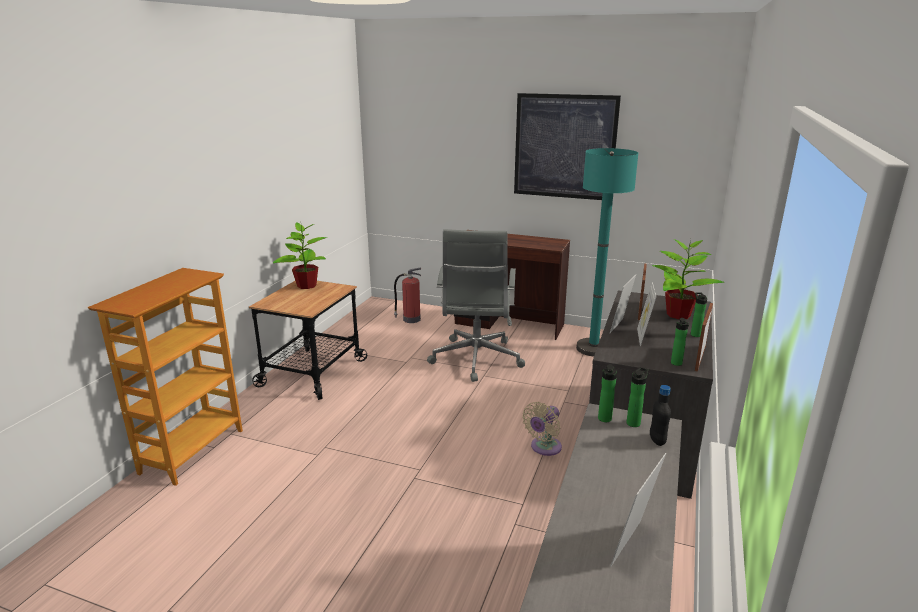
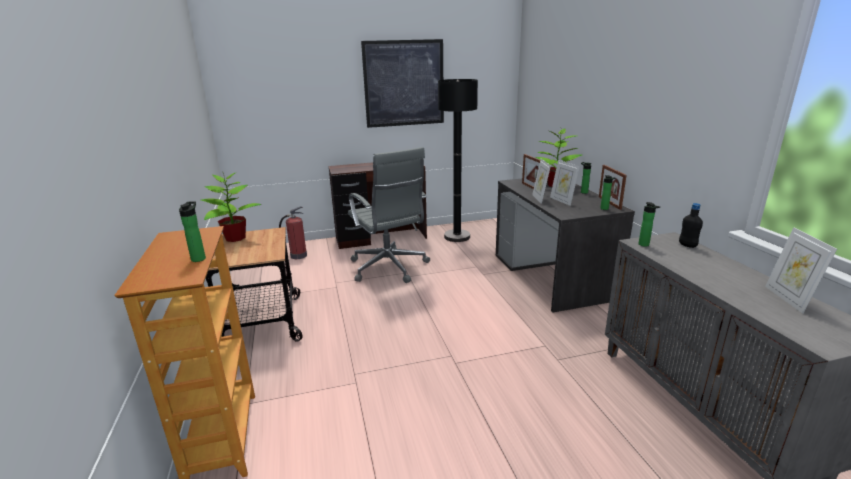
camera: 35 degrees left, 0 degrees up
beige fan [522,402,562,456] -> none
turquoise floor lamp [576,148,638,356] -> black floor lamp [438,79,478,242]
bottle [626,367,648,427] -> bottle moved to [179,201,206,262]

